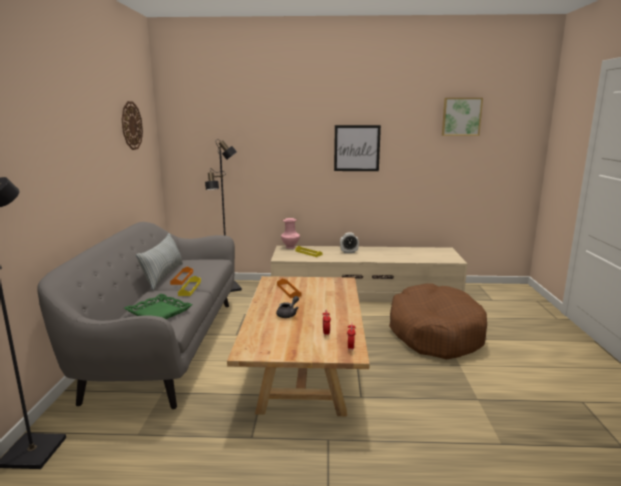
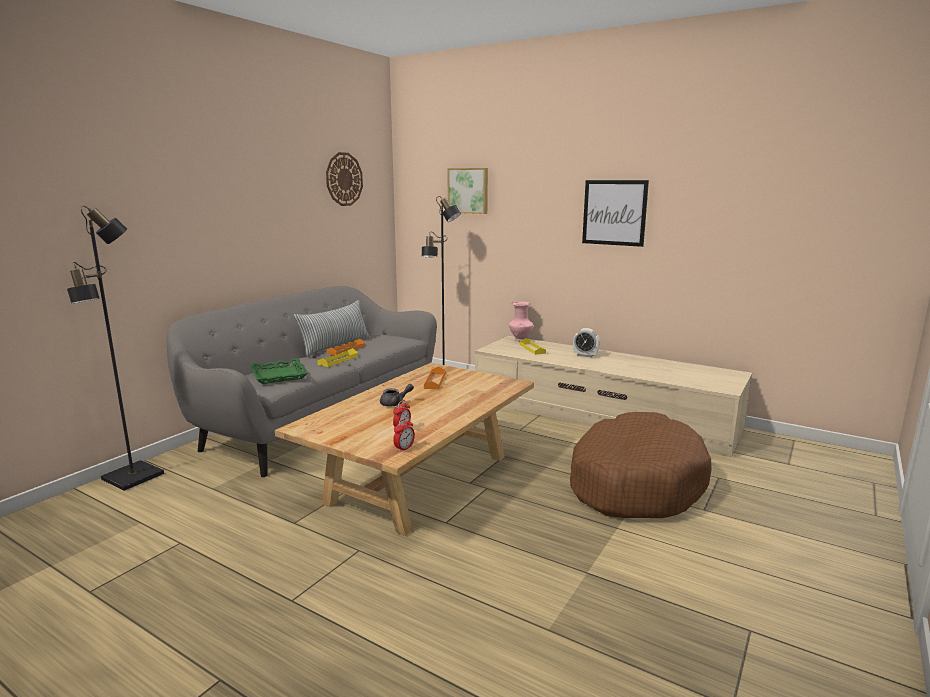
camera: 30 degrees right, 0 degrees up
picture [442,98,483,136] -> picture moved to [447,168,488,214]

